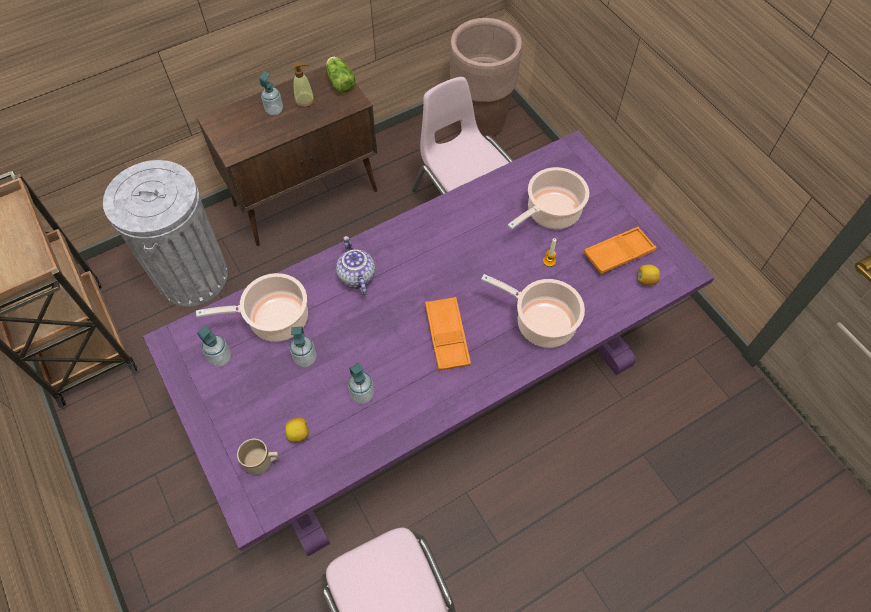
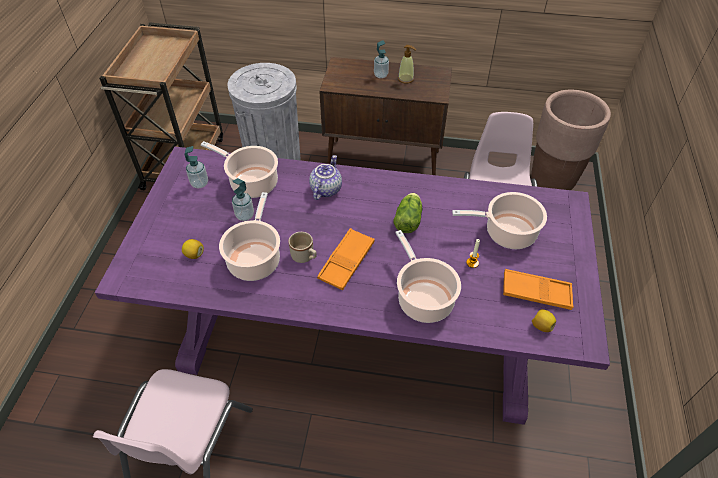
camera: 40 degrees right, 10 degrees down
beige mug [237,438,279,475] -> beige mug moved to [288,232,317,263]
lettuce [326,57,355,93] -> lettuce moved to [393,193,422,233]
soap dispenser [348,363,374,404] -> cooking pot [219,192,280,281]

